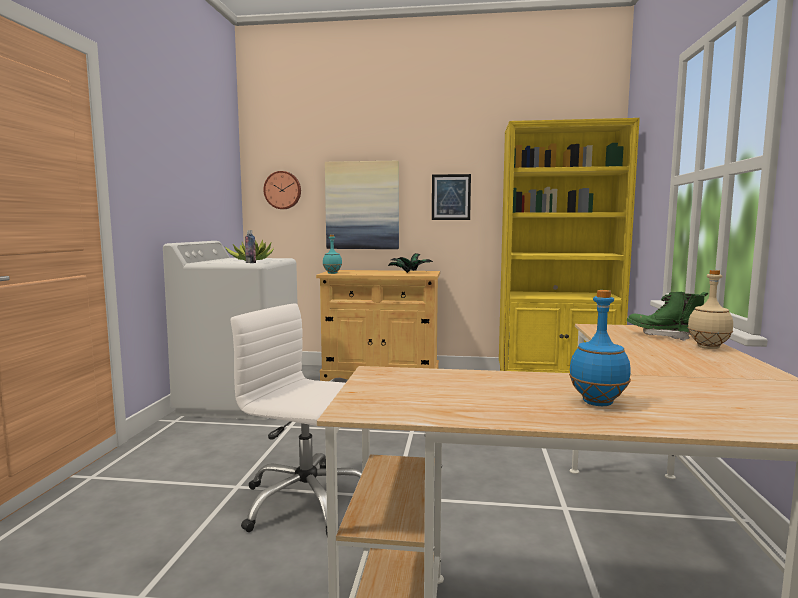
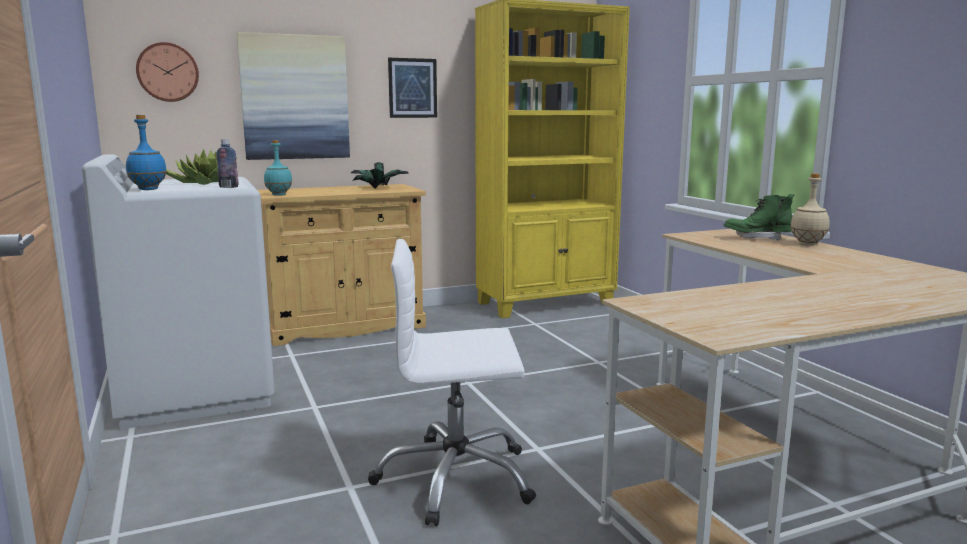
camera: 30 degrees left, 5 degrees up
blue bottle [569,290,631,406] -> blue bottle moved to [126,115,167,190]

